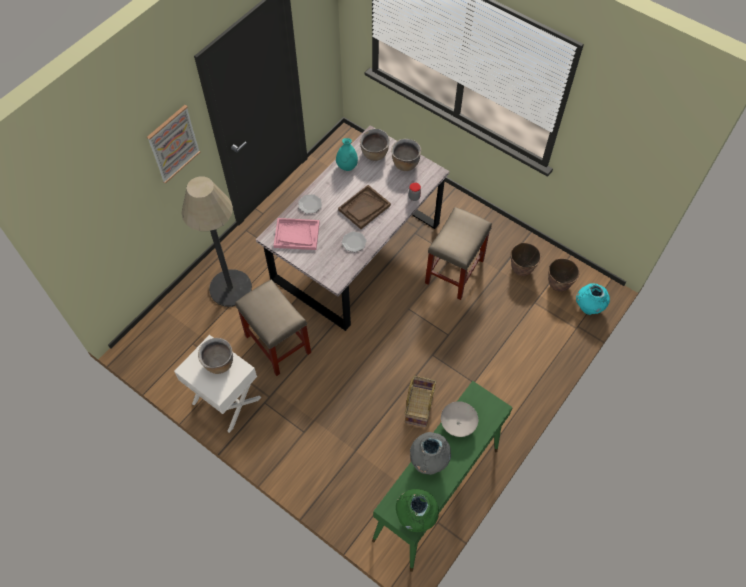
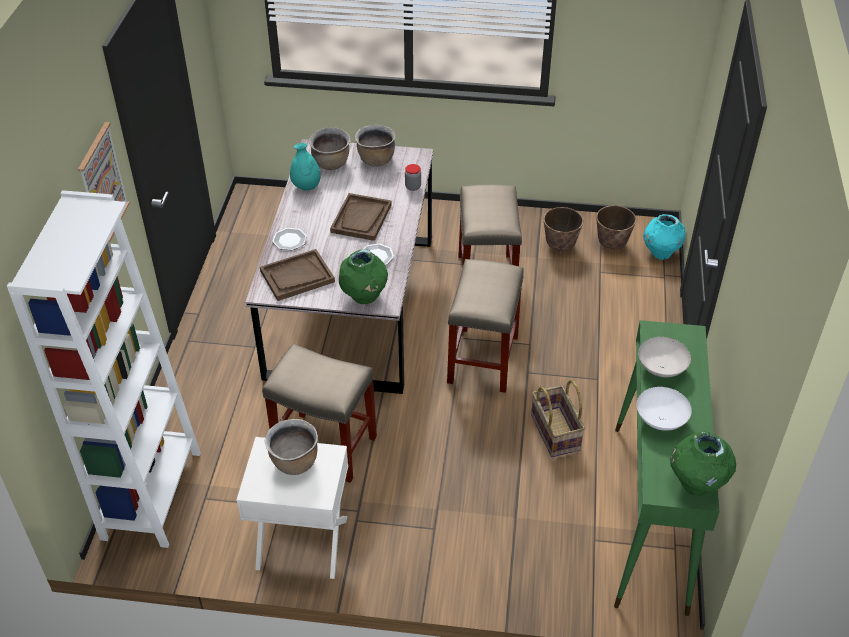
camera: 30 degrees left, 15 degrees down
floor lamp [182,176,252,307] -> none
pink tray [273,218,320,250] -> brown tray [260,249,335,301]
grey vase [410,432,451,475] -> white bowl [637,387,692,431]
none -> white bookcase [7,190,201,548]
none -> green vase [339,249,388,304]
none -> beige stool [447,259,524,393]

